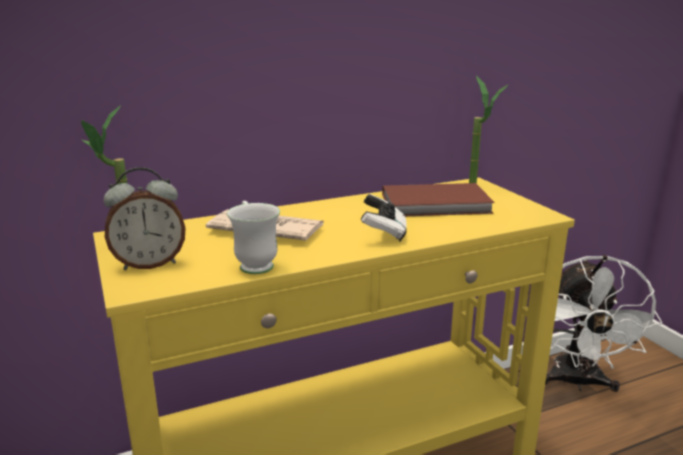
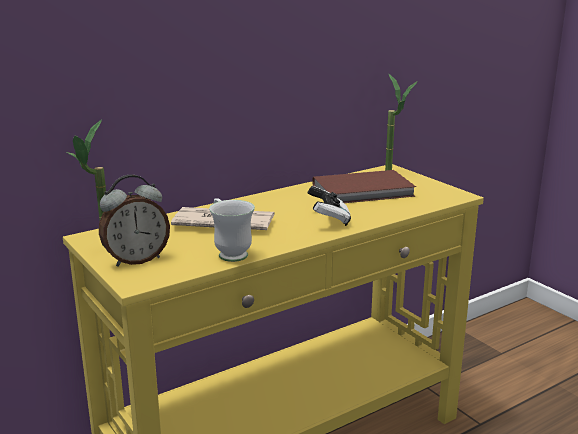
camera: 10 degrees left, 0 degrees up
white fan [545,255,662,392] -> none

